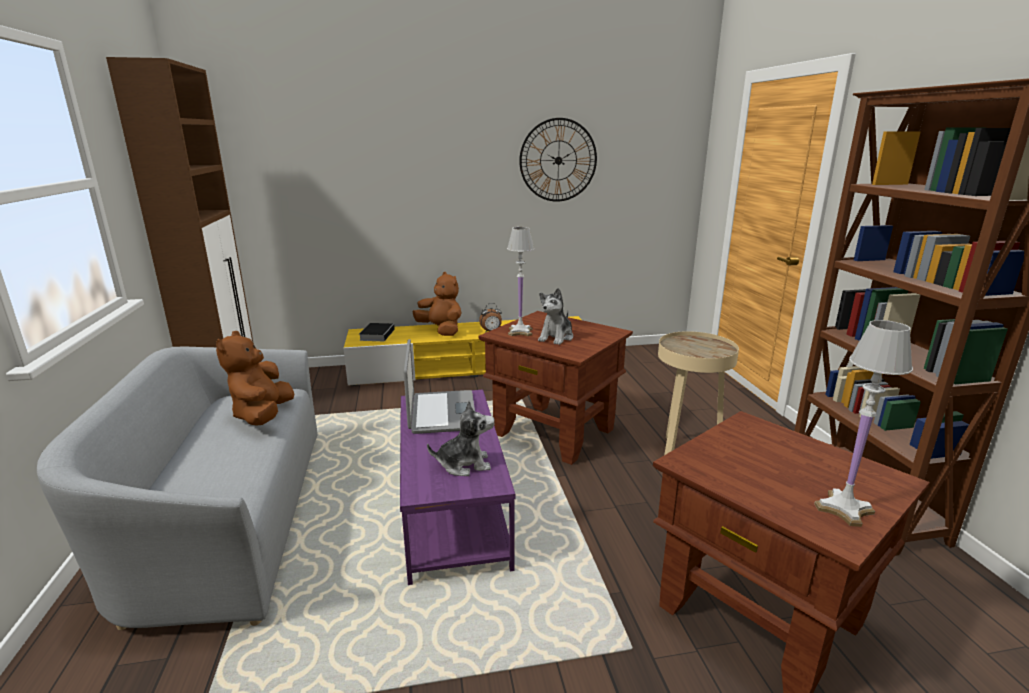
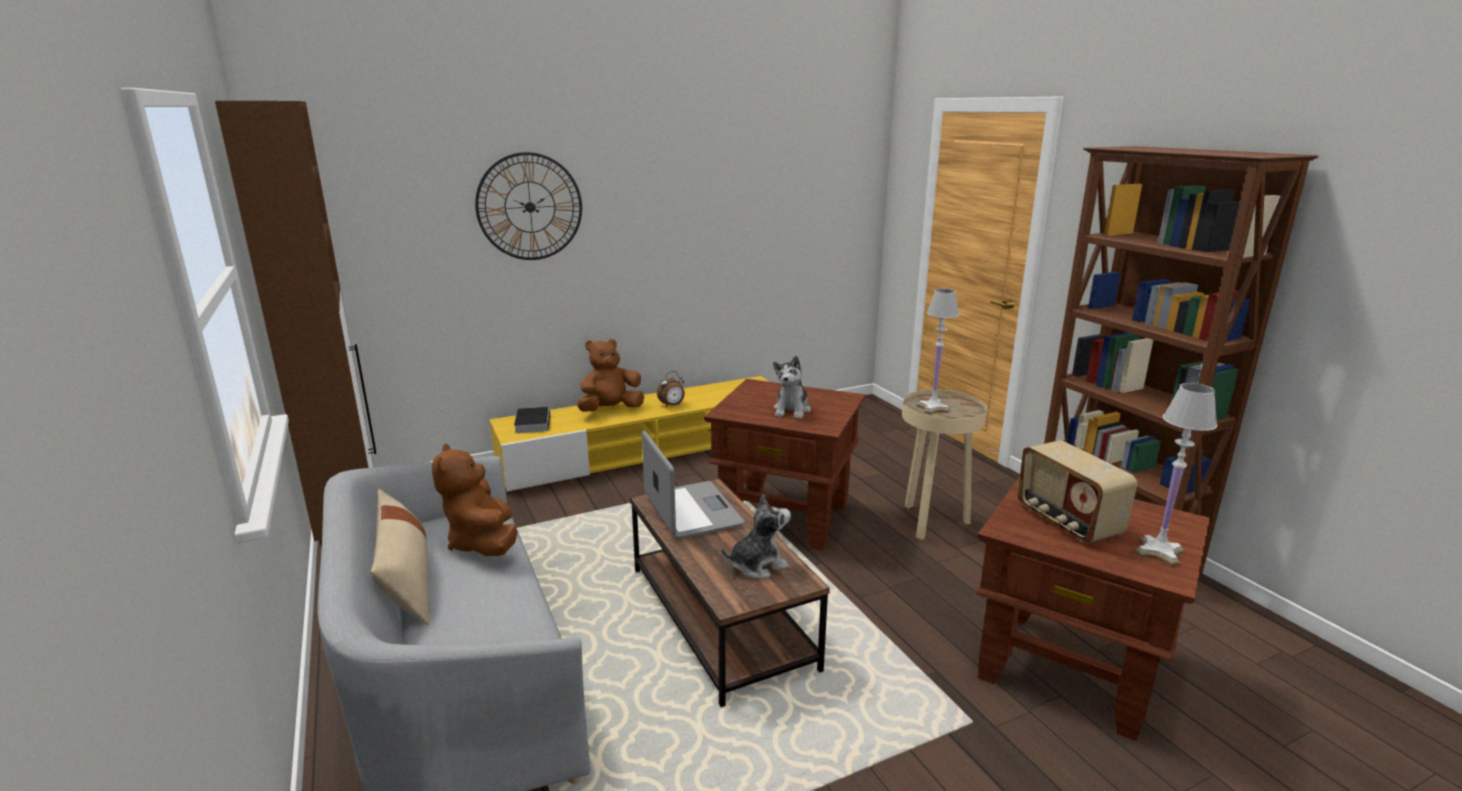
camera: 15 degrees left, 0 degrees up
purple coffee table [400,390,515,585] -> brown coffee table [630,479,830,707]
brown plush toy [413,272,461,336] -> brown plush toy turned 60 degrees counterclockwise [577,339,644,412]
white table lamp [507,227,534,336] -> white table lamp moved to [916,289,959,414]
wall clock [519,118,597,202] -> wall clock moved to [475,152,582,260]
none -> beige pillow [371,489,429,625]
none -> radio [1017,440,1137,543]

